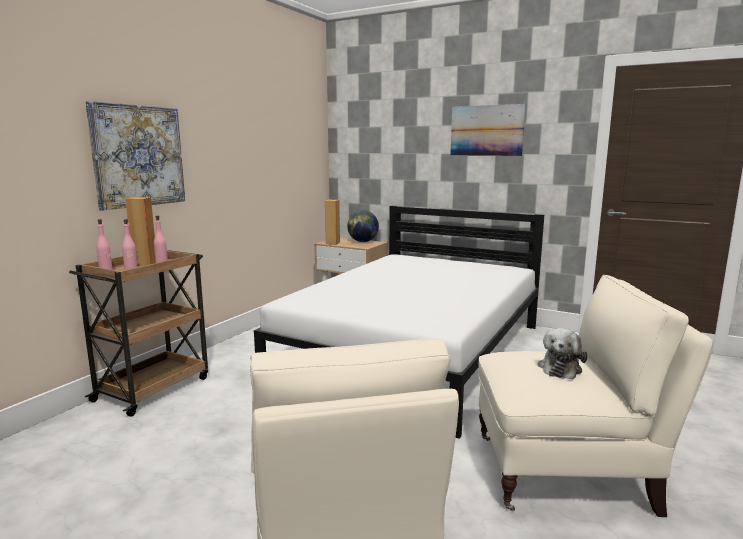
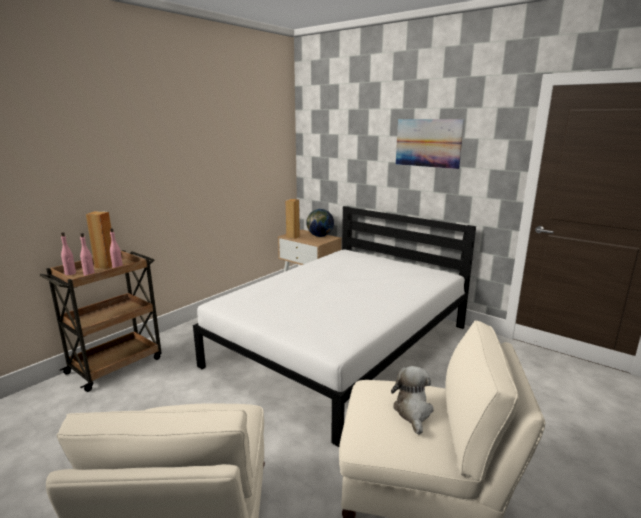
camera: 10 degrees right, 5 degrees up
picture [85,101,185,211] -> none
plush toy [537,328,588,380] -> plush toy turned 150 degrees clockwise [391,366,434,435]

